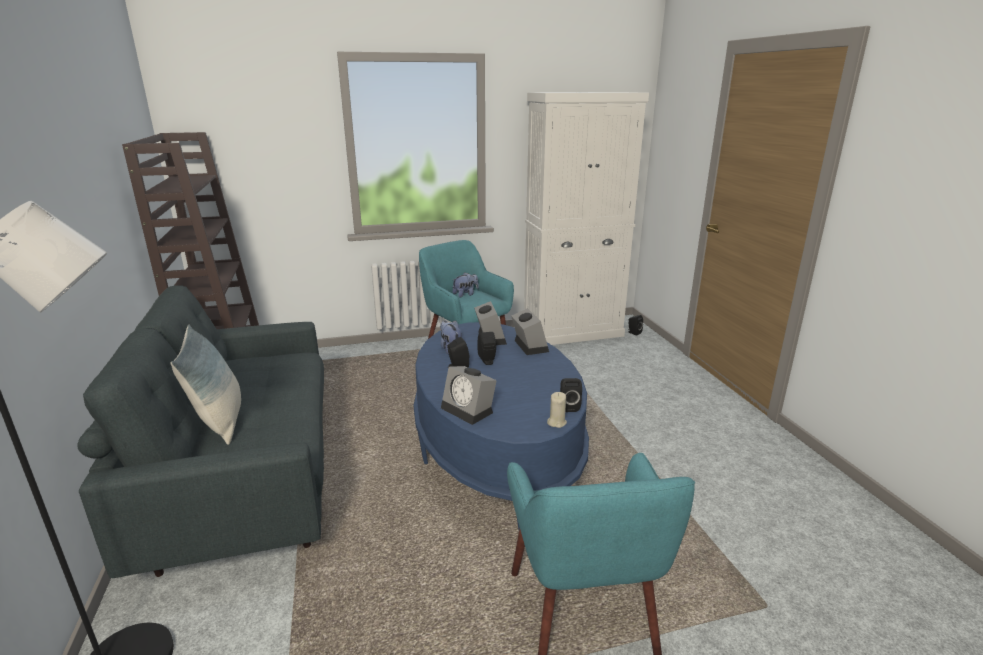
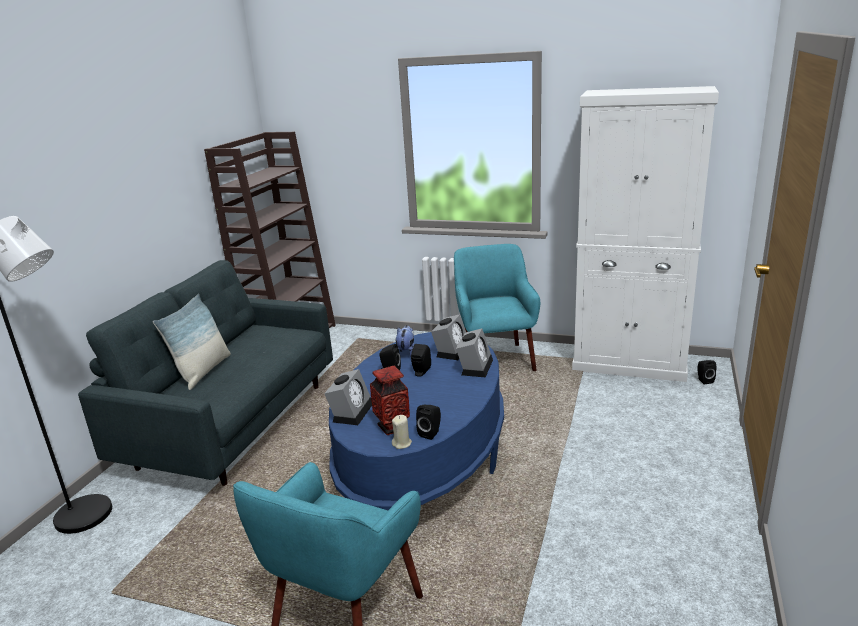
camera: 35 degrees right, 0 degrees up
alarm clock [441,366,497,425] -> alarm clock turned 150 degrees counterclockwise [324,369,372,425]
plush toy [452,272,479,298] -> none
none -> vase [370,366,410,435]

